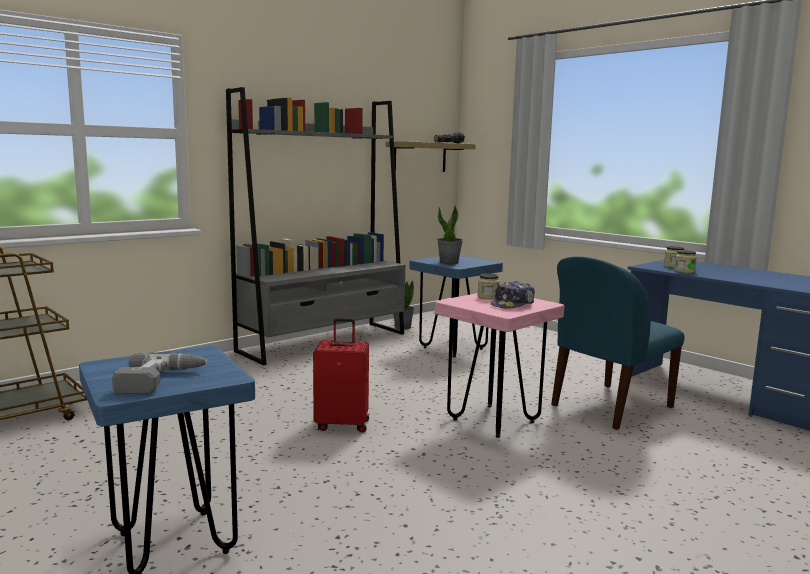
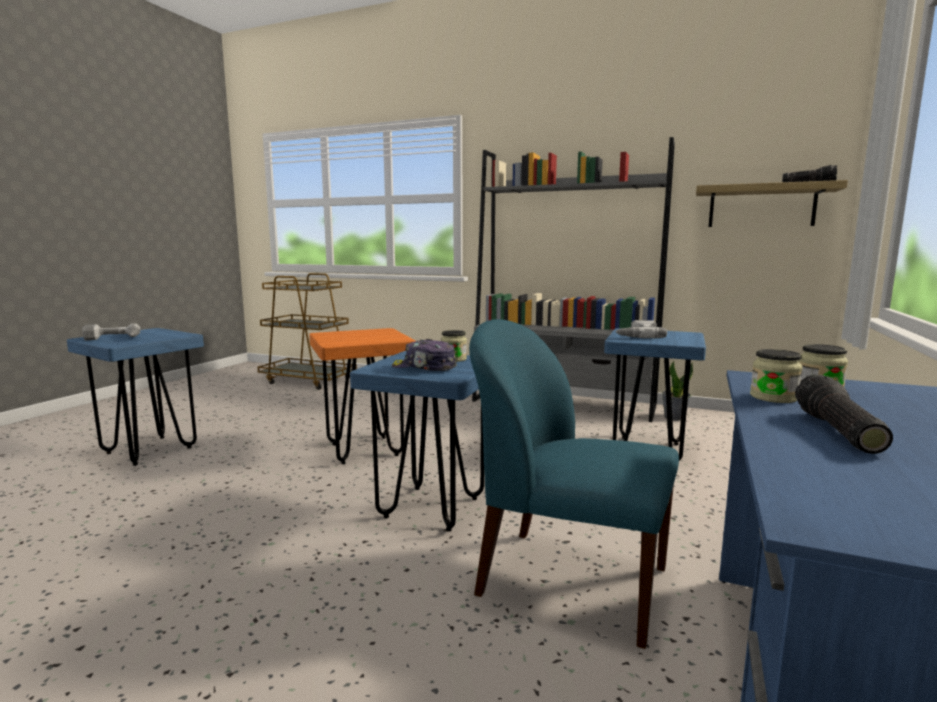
camera: 65 degrees right, 0 degrees up
red suitcase [313,318,369,432] -> orange stool [309,328,416,464]
pink stool [435,293,564,438] -> blue stool [350,351,484,531]
potted plant [437,205,463,264] -> power drill [615,320,667,338]
none -> flashlight [795,375,893,454]

